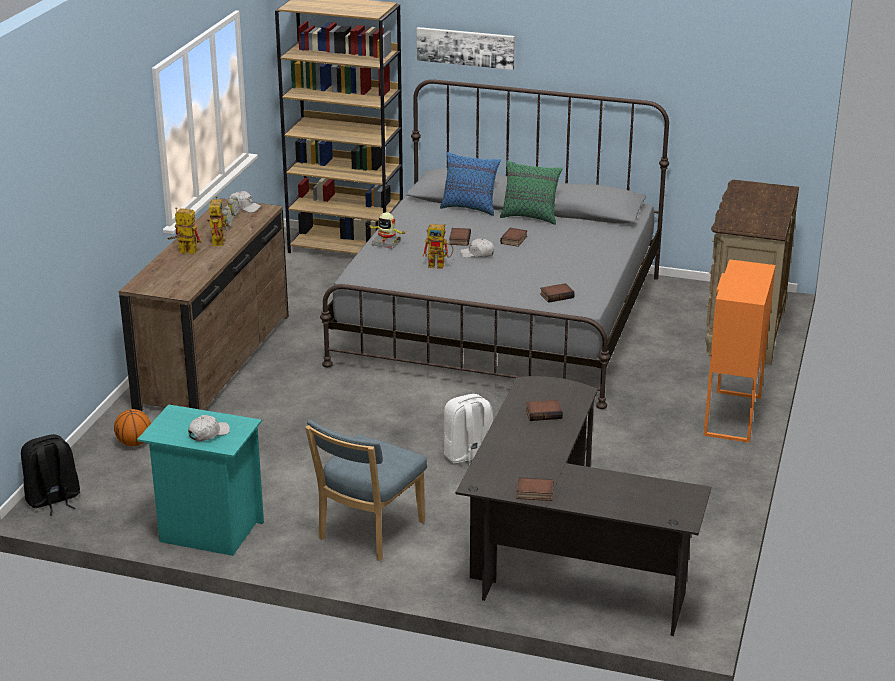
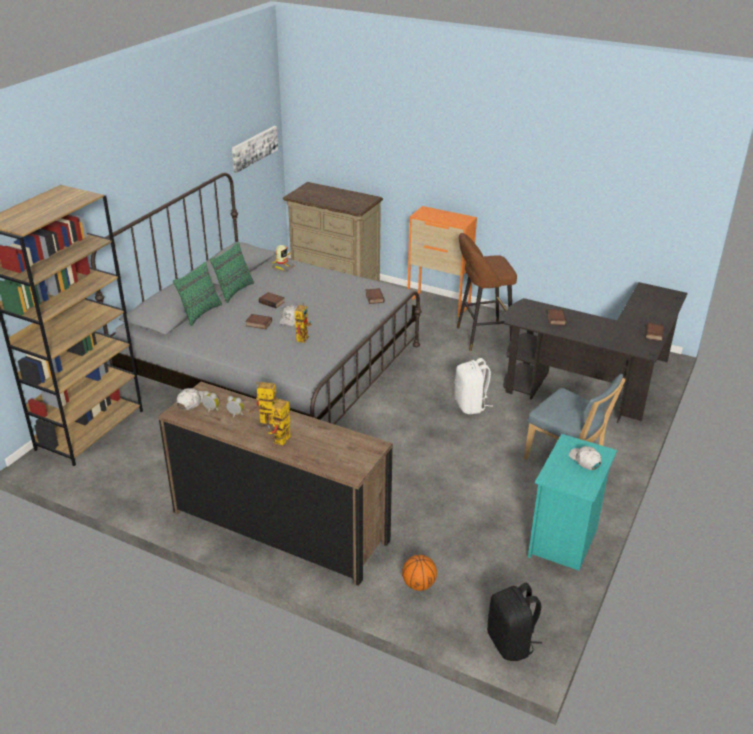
camera: 80 degrees left, 5 degrees up
toy robot [367,212,405,249] -> toy robot moved to [272,245,295,272]
picture [417,27,515,70] -> picture moved to [232,126,278,173]
blue pillow [440,152,501,216] -> green pillow [173,262,222,326]
none -> brown stool [457,233,517,351]

